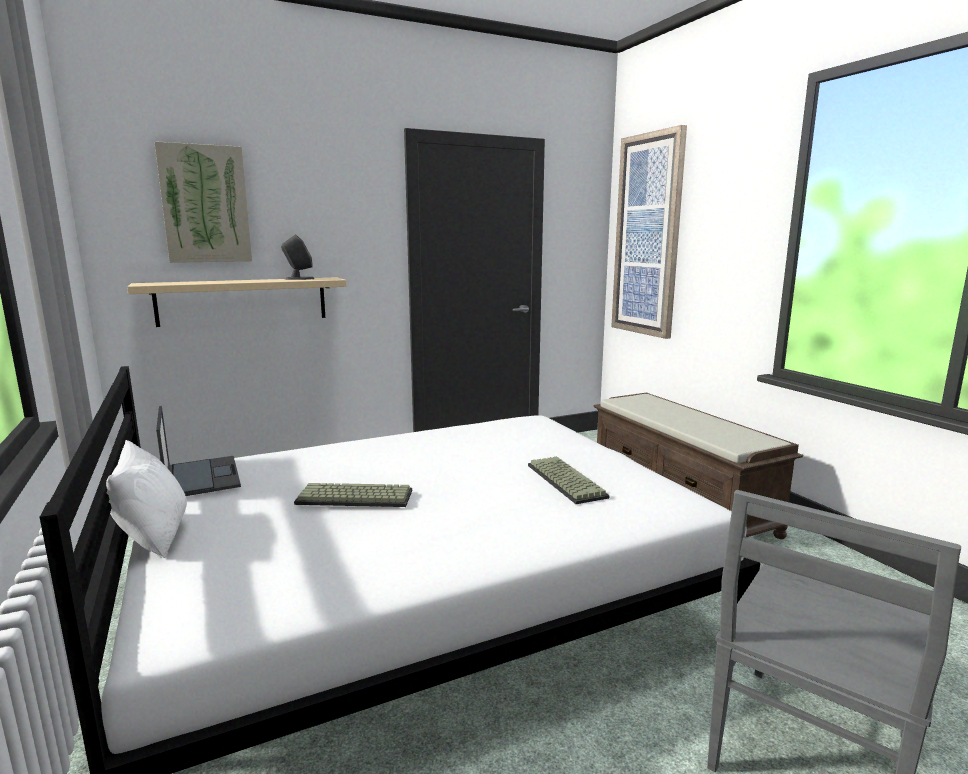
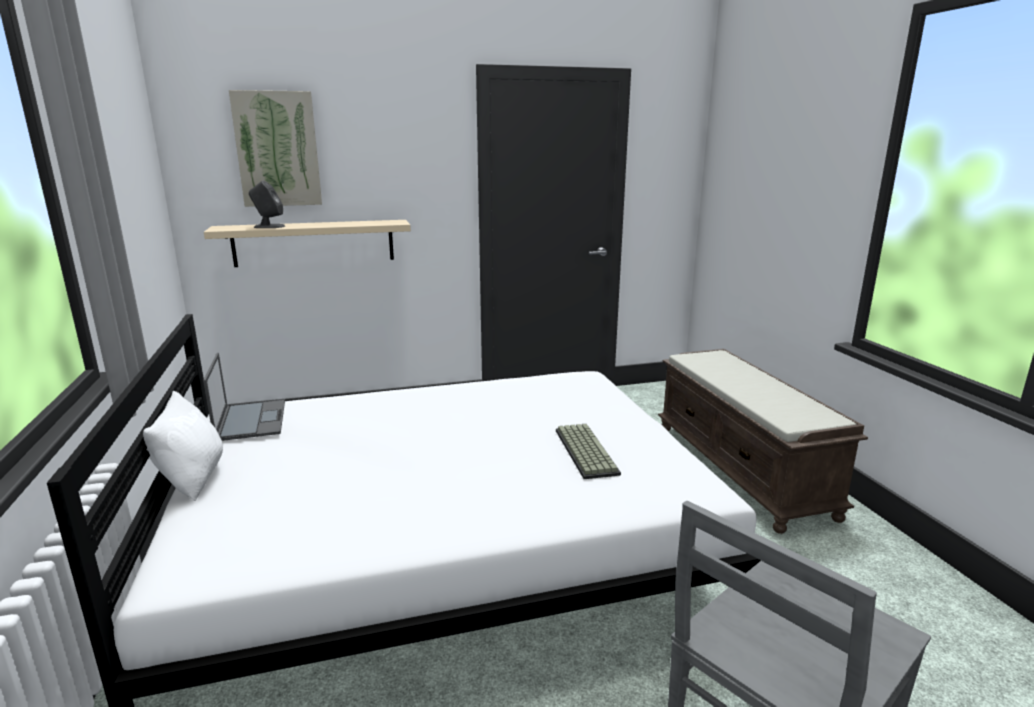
camera: 10 degrees right, 5 degrees up
grey speaker [281,235,315,280] -> grey speaker moved to [249,181,285,228]
keyboard [294,483,412,507] -> none
picture [611,125,687,339] -> none

